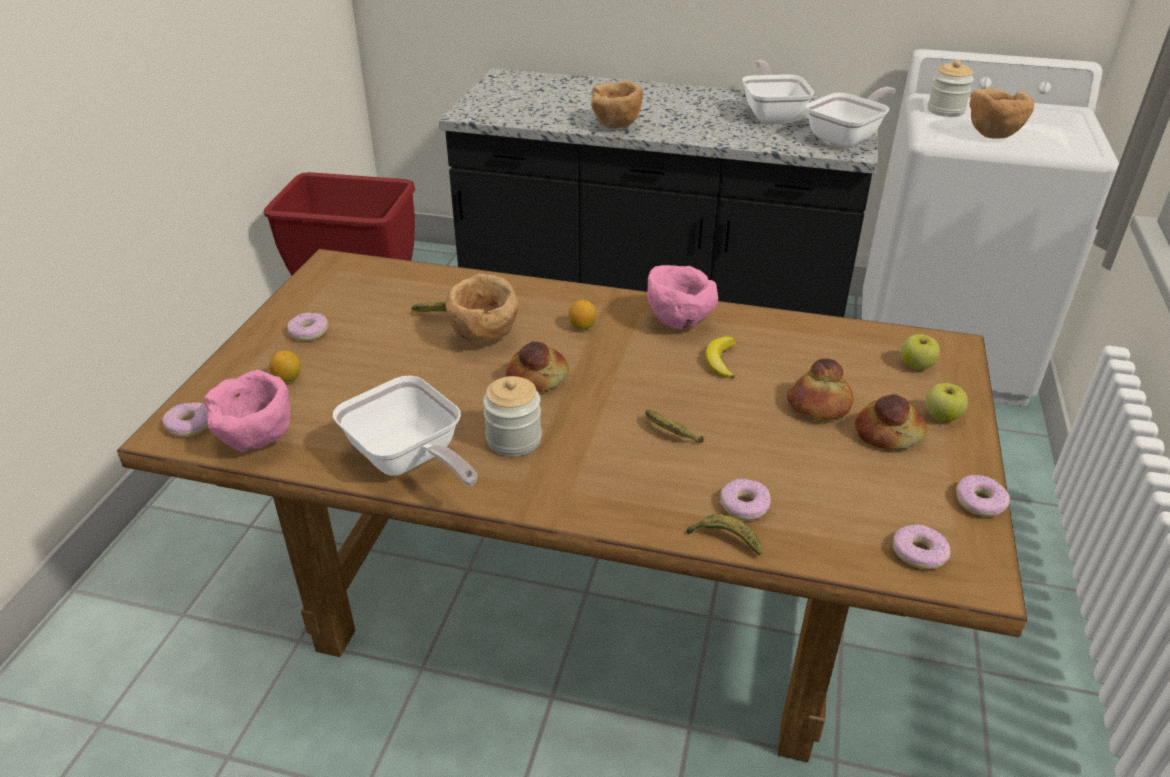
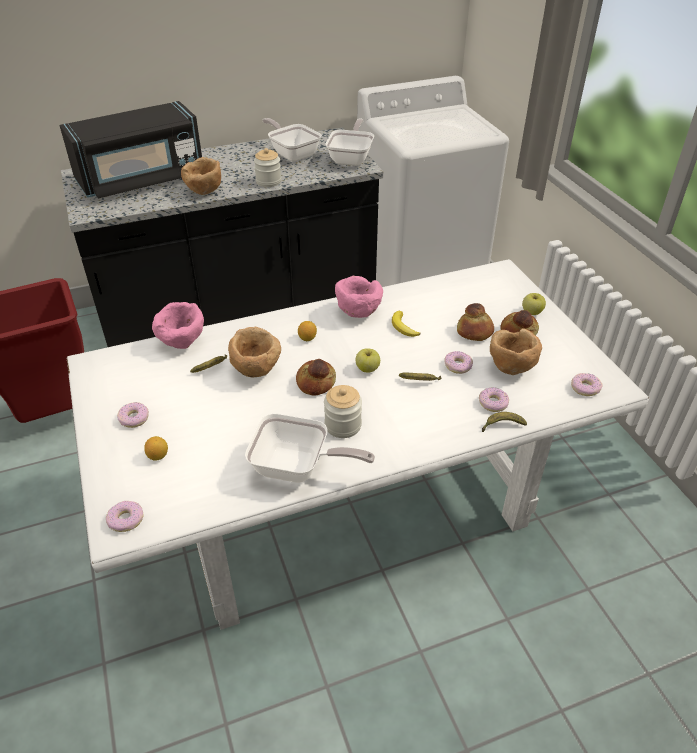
camera: 35 degrees left, 5 degrees up
brown dining table [117,249,1027,762] -> white dining table [67,259,649,630]
pink bowl [204,370,290,452] -> pink bowl moved to [152,302,204,349]
apple [901,334,940,369] -> apple moved to [356,348,380,373]
jar [928,60,974,117] -> jar moved to [254,148,281,187]
donut [956,475,1010,517] -> donut moved to [445,351,473,374]
brown bowl [969,87,1034,139] -> brown bowl moved to [490,329,542,375]
none -> black microwave [59,101,202,198]

